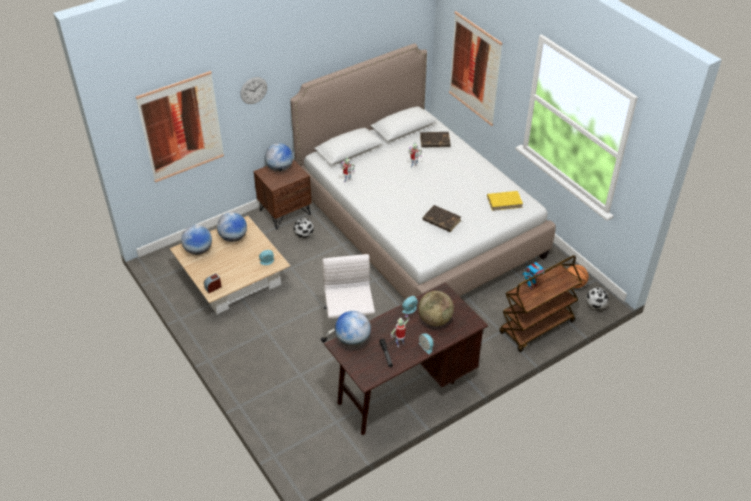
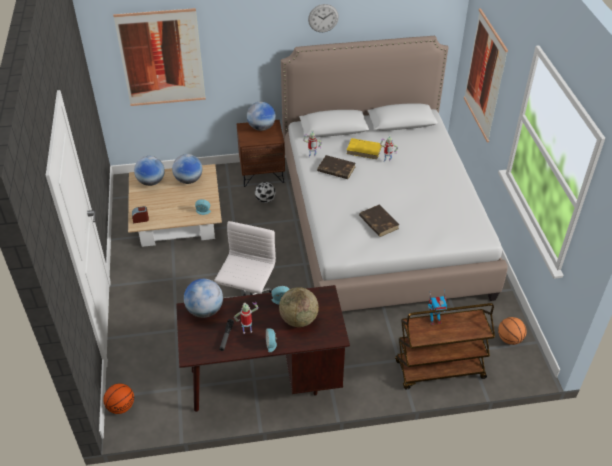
camera: 25 degrees right, 0 degrees up
wall clock [240,77,267,104] -> wall clock moved to [308,4,339,32]
brown book [420,132,451,147] -> brown book moved to [317,155,356,179]
yellow book [487,191,523,211] -> yellow book moved to [346,138,382,159]
football [586,287,609,310] -> none
none -> basketball [103,384,134,414]

